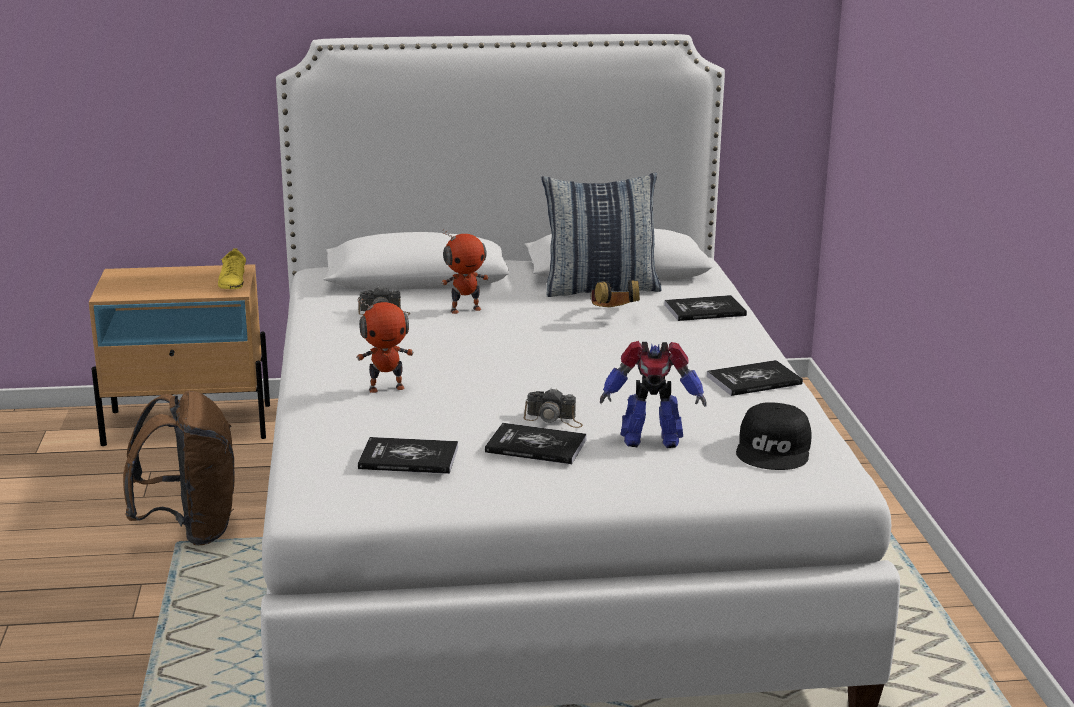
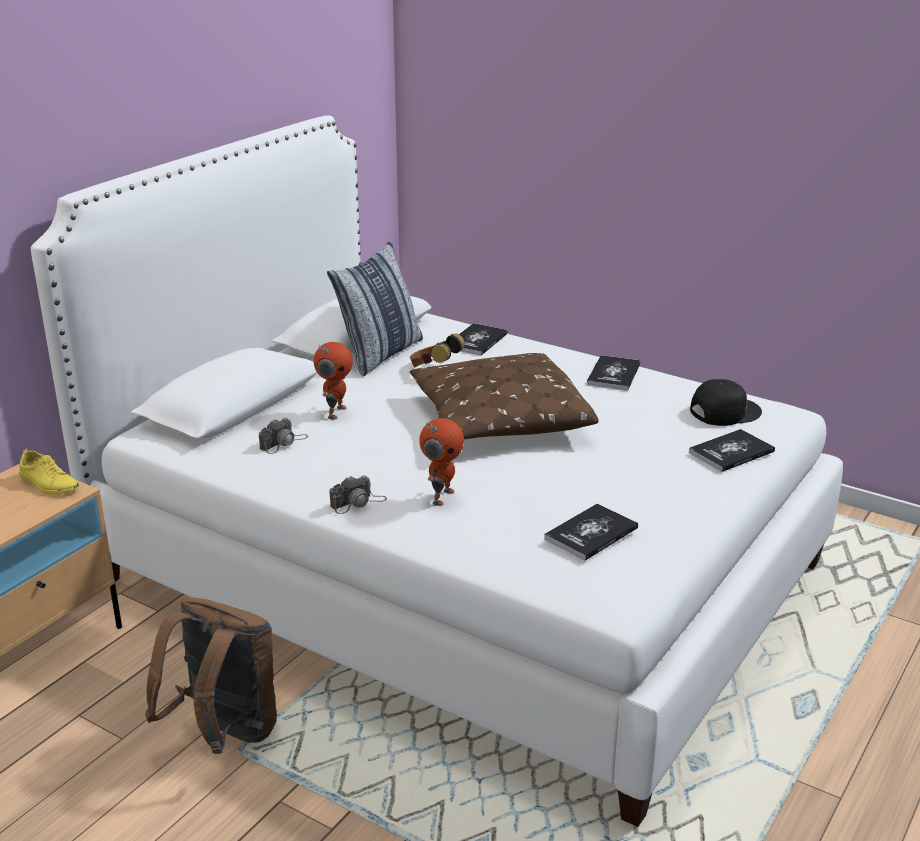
camera: 50 degrees left, 5 degrees up
book [485,423,587,464] -> book moved to [688,429,775,472]
camera [524,388,583,428] -> camera moved to [329,475,387,514]
toy robot [600,341,707,448] -> none
black cap [736,403,812,470] -> black cap turned 75 degrees counterclockwise [690,379,762,426]
none -> brown pillow [410,353,599,439]

